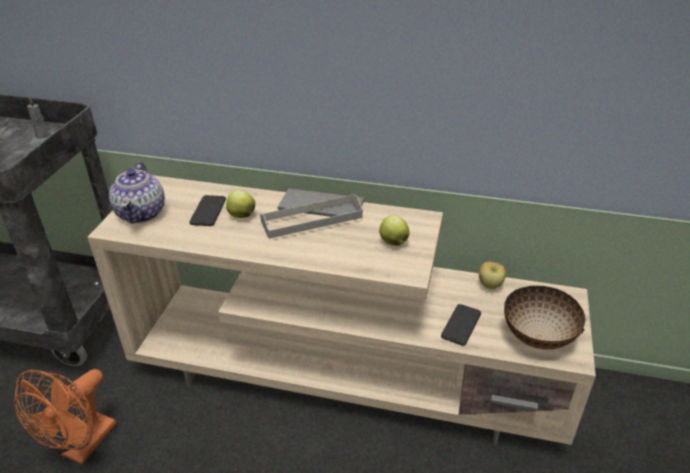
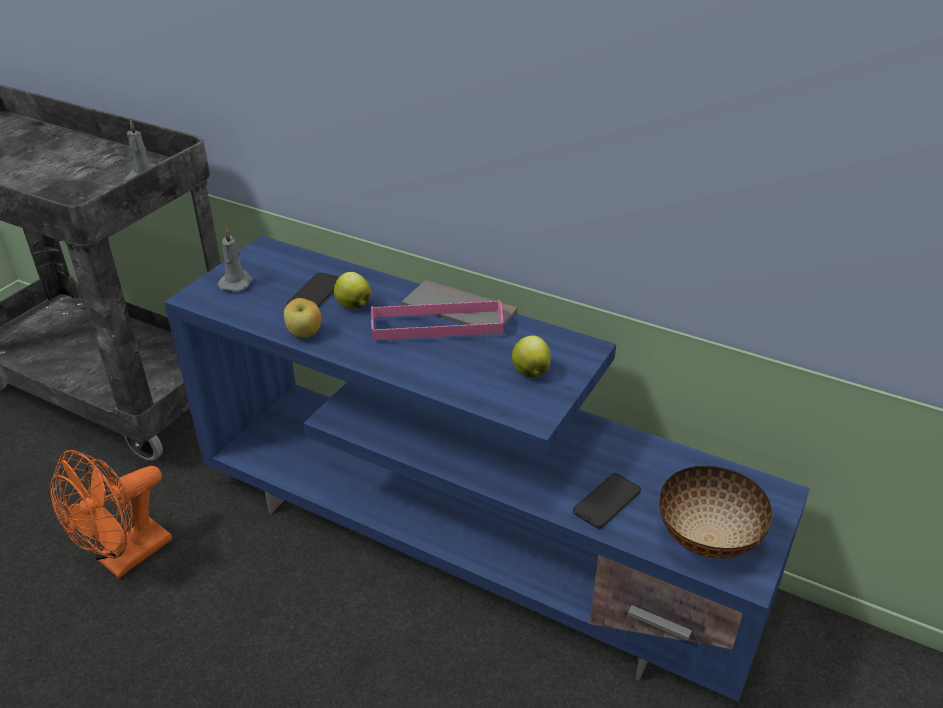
camera: 15 degrees right, 0 degrees up
beige tv stand [88,175,596,447] -> blue tv stand [164,236,810,702]
teapot [109,162,165,224] -> grey candle [218,228,253,292]
grey tray [260,194,363,239] -> pink tray [371,300,503,340]
apple [479,261,506,289] -> apple moved to [284,298,322,337]

